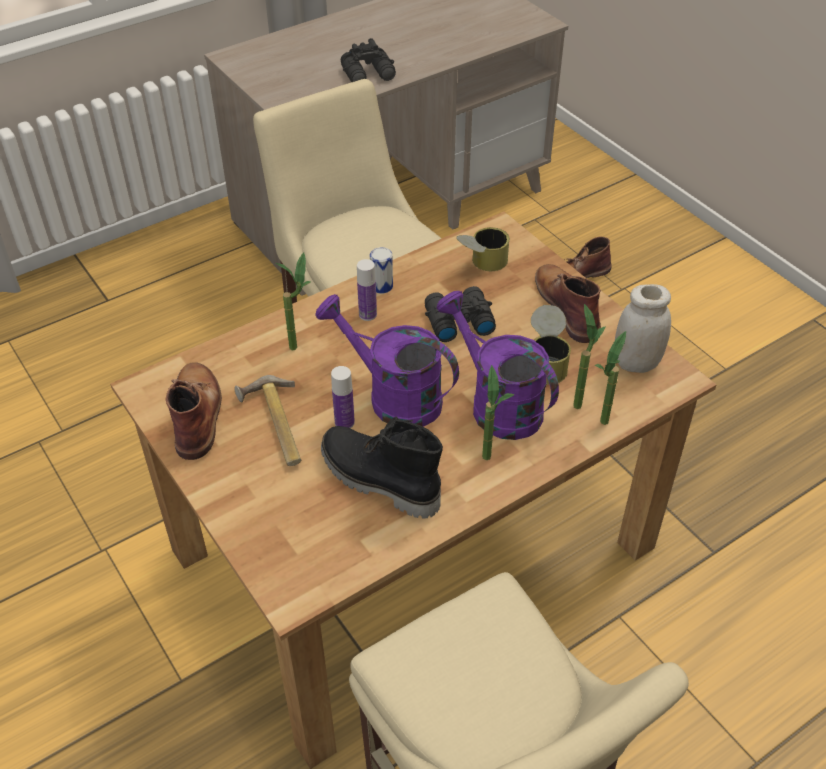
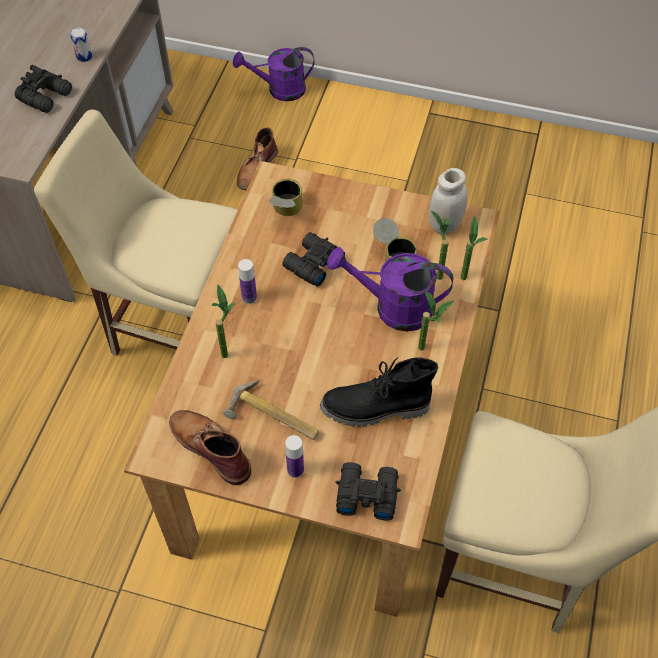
camera: 40 degrees left, 10 degrees up
purple watering can [315,294,459,427] -> purple watering can moved to [233,47,314,101]
bottle [331,366,355,428] -> bottle moved to [285,435,304,478]
can [370,247,393,294] -> can moved to [70,28,92,62]
brown boot [535,264,601,343] -> none
none -> black binoculars [335,462,401,520]

